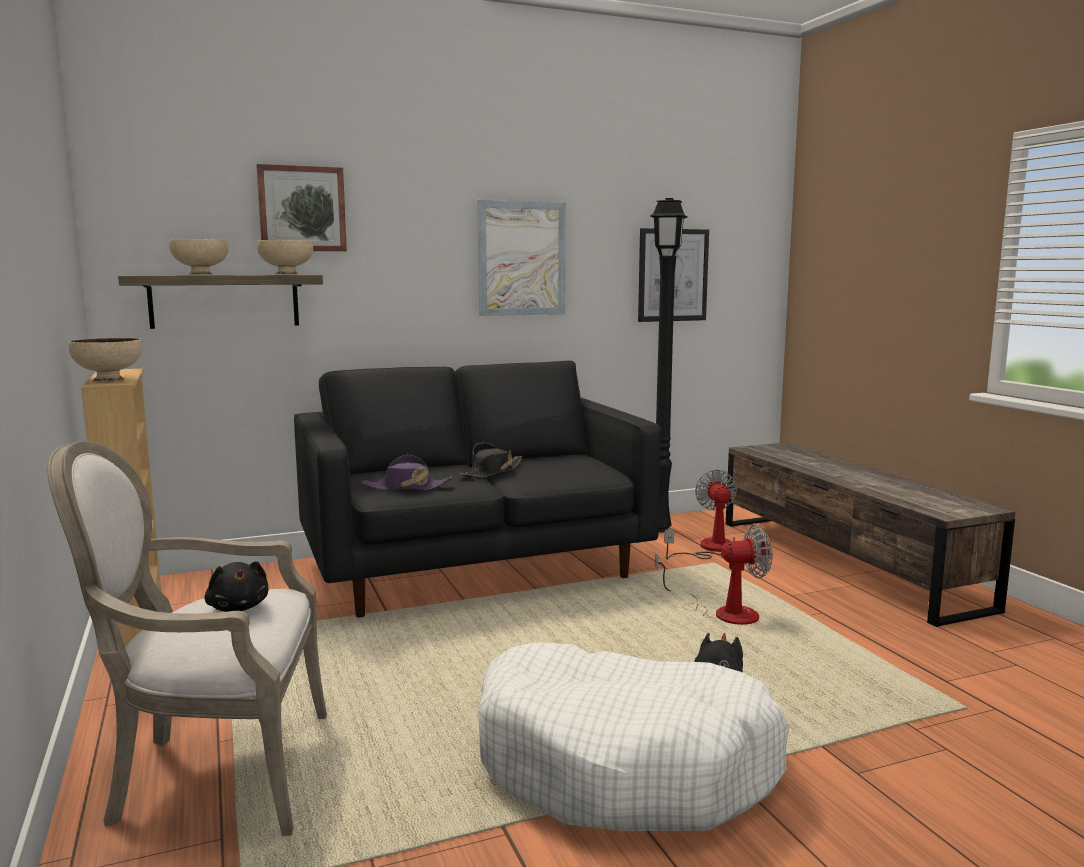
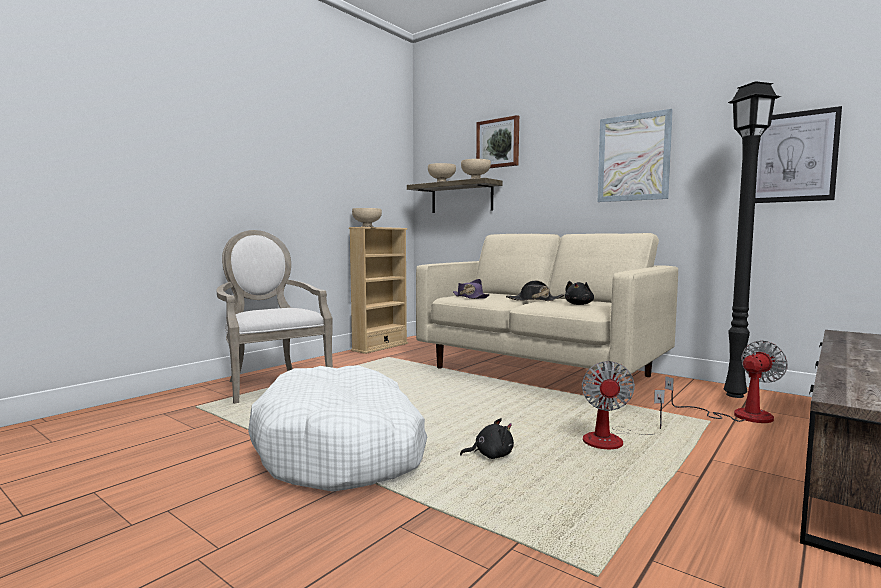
camera: 60 degrees right, 5 degrees down
black plush toy [205,561,268,612] -> black plush toy moved to [565,281,594,305]
black sofa [294,361,661,617] -> beige sofa [416,233,678,402]
fan [655,525,773,625] -> fan turned 45 degrees clockwise [582,361,665,449]

